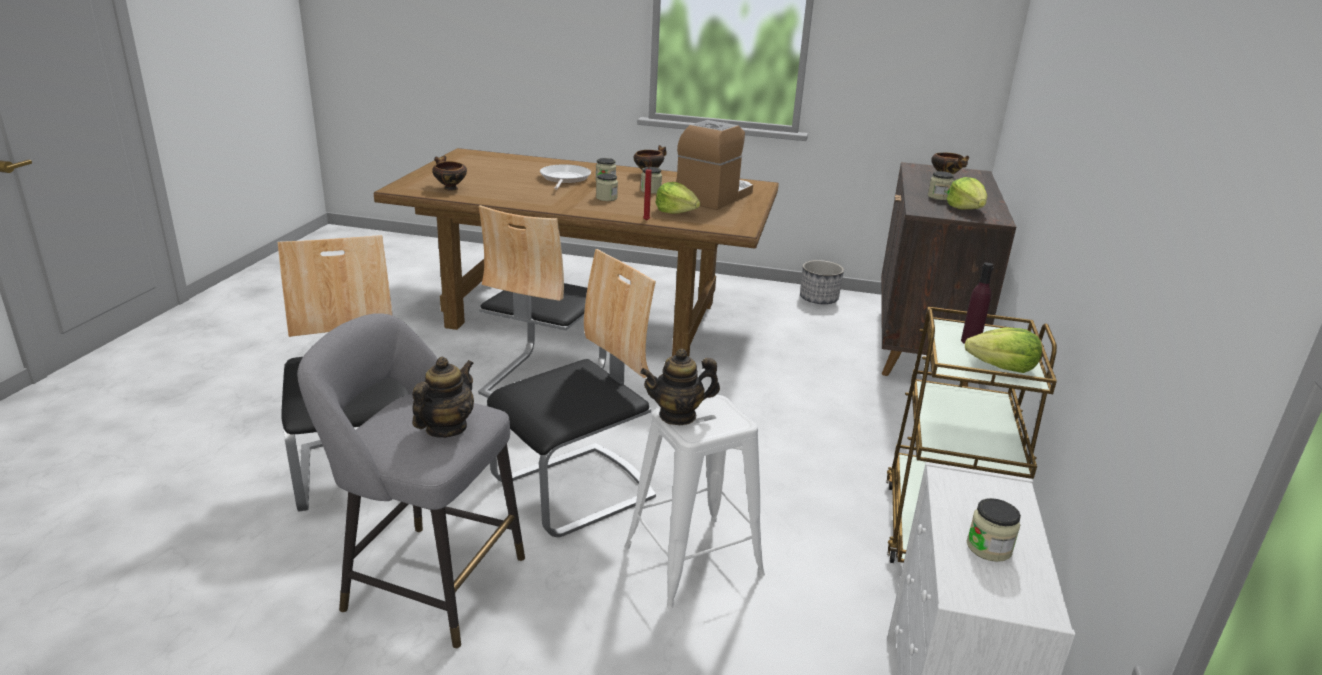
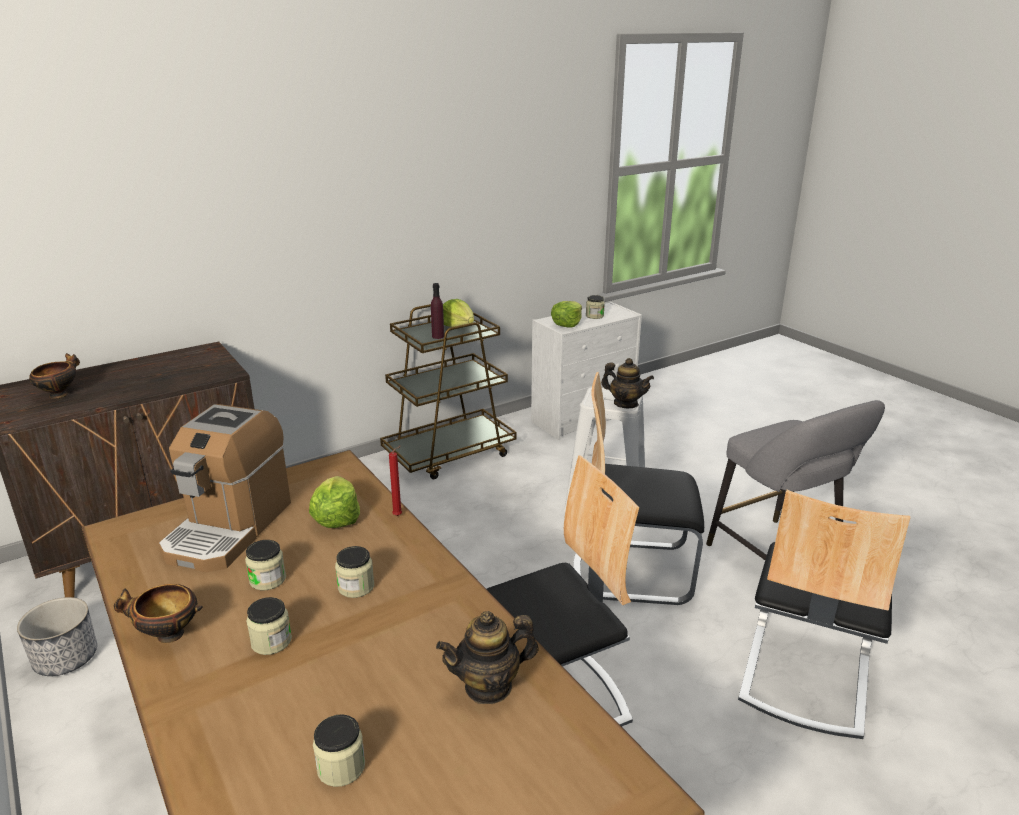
camera: 135 degrees left, 0 degrees up
teapot [412,357,474,438] -> teapot moved to [436,611,539,704]
bowl [432,156,467,191] -> none
frying pan [540,164,591,190] -> none
coffee machine [677,120,753,210] -> coffee machine turned 60 degrees counterclockwise [158,404,291,572]
jar [928,171,954,200] -> jar moved to [313,714,365,787]
lettuce [946,177,987,209] -> lettuce moved to [551,301,582,328]

